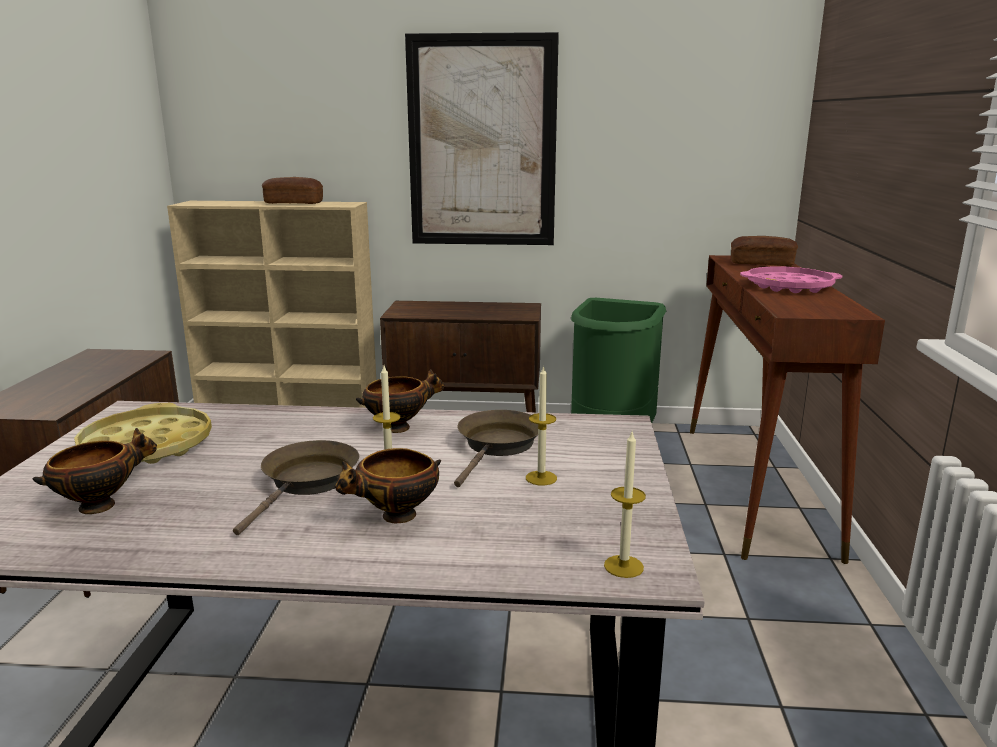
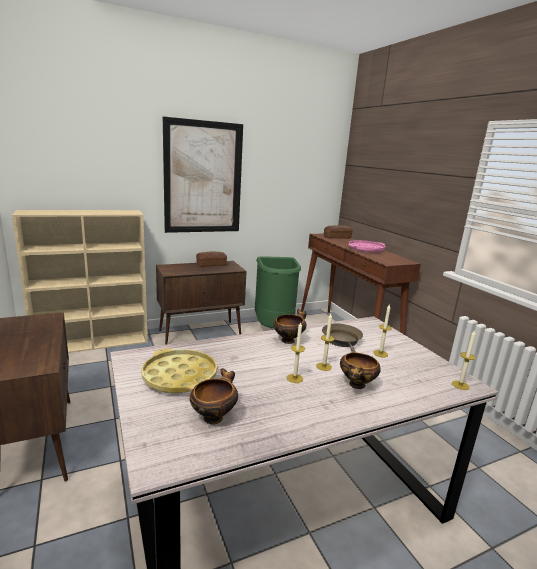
camera: 30 degrees left, 0 degrees up
brown frying pan [233,440,359,535] -> candle [287,322,305,383]
bread [262,177,323,204] -> bread moved to [196,251,227,267]

